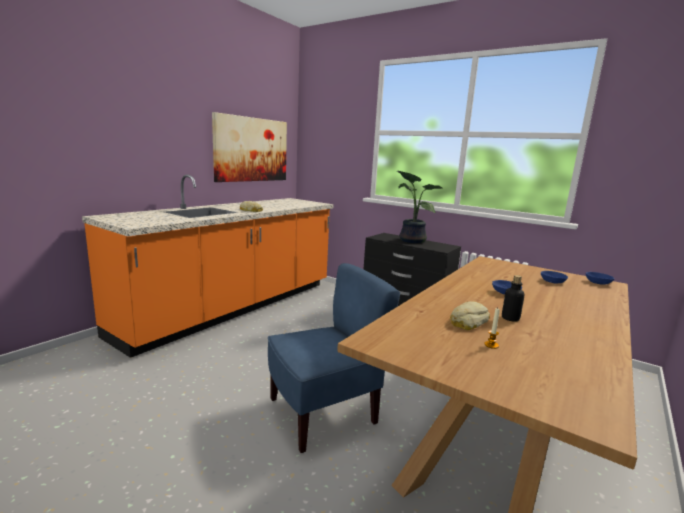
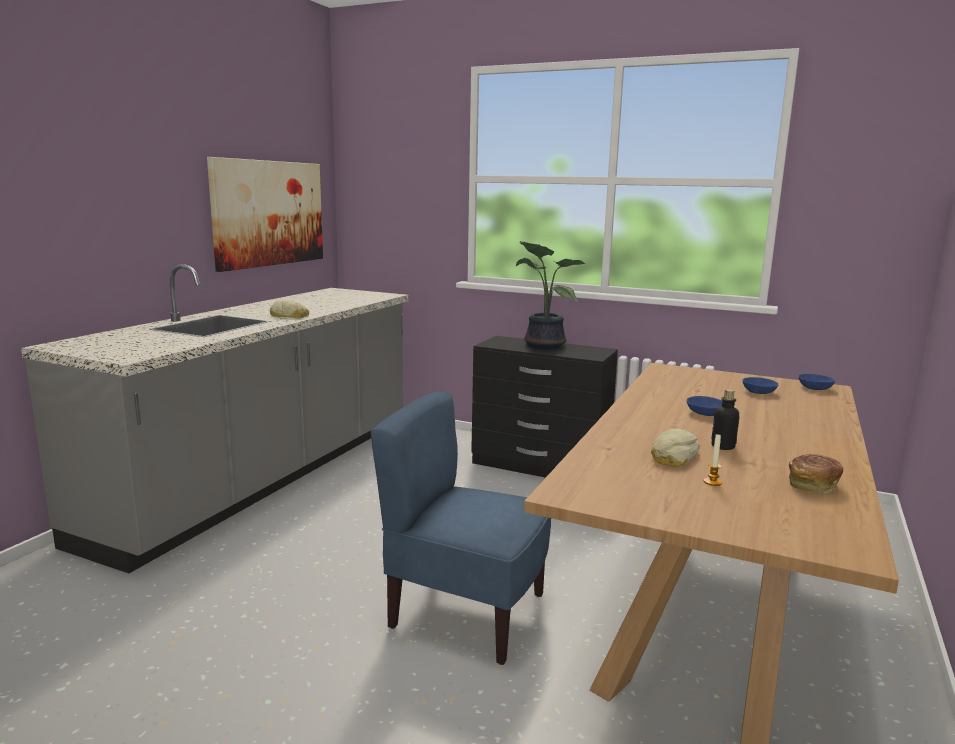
camera: 10 degrees left, 0 degrees up
orange counter [82,174,334,358] -> grey counter [21,264,409,573]
blue chair [268,263,400,453] -> blue chair turned 120 degrees counterclockwise [371,391,551,665]
none -> bread [789,454,843,493]

